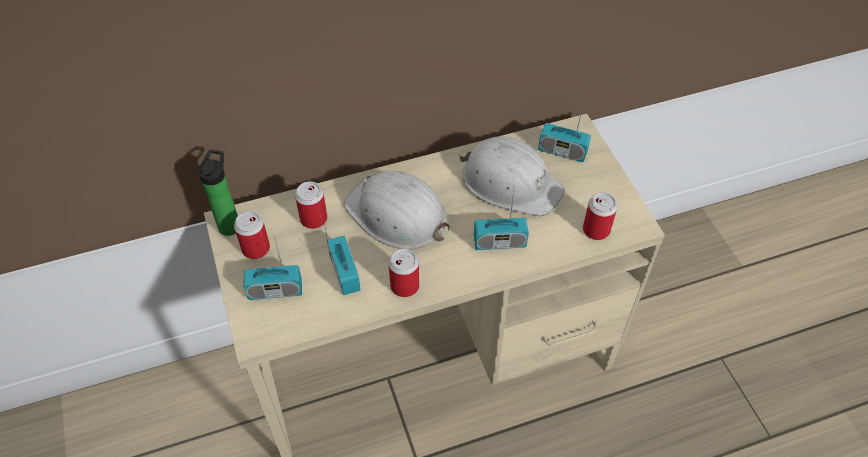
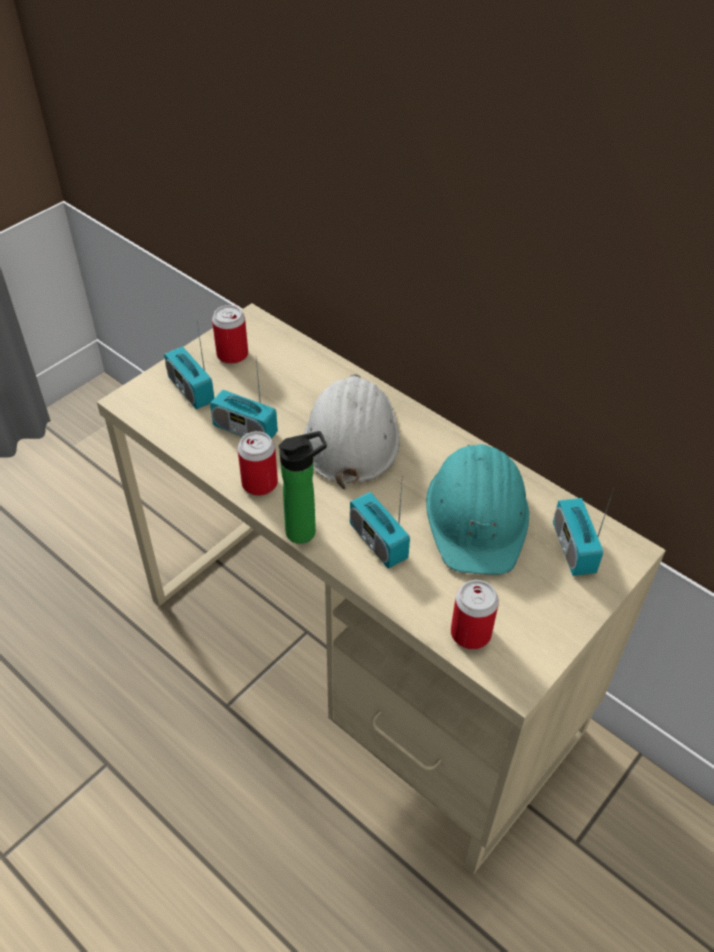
camera: 60 degrees right, 5 degrees down
bottle [198,150,238,236] -> bottle moved to [278,431,327,544]
can [295,181,327,229] -> none
radio [324,223,360,295] -> radio turned 75 degrees clockwise [210,360,278,439]
white hard hat [459,137,565,216] -> turquoise hard hat [426,444,529,575]

